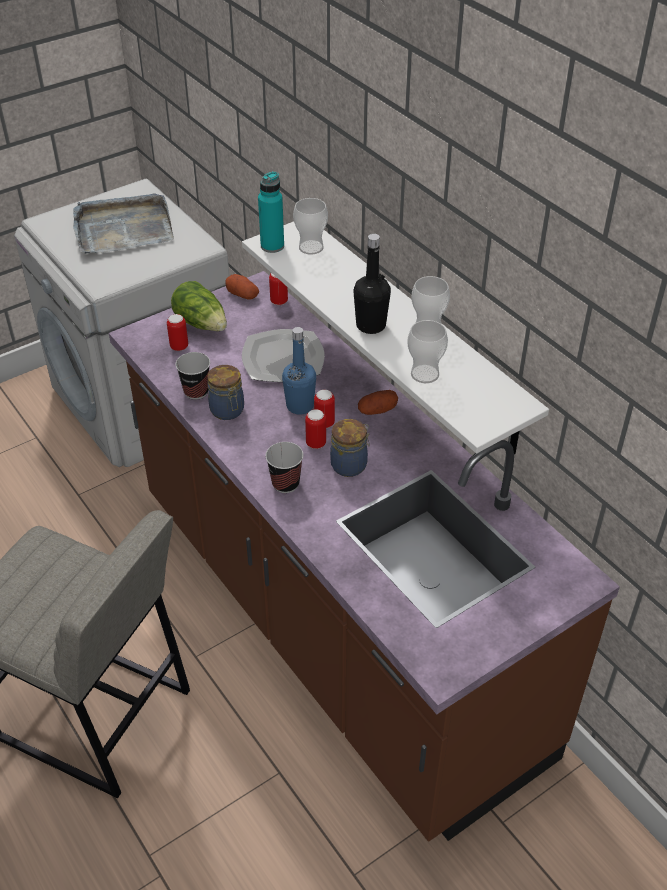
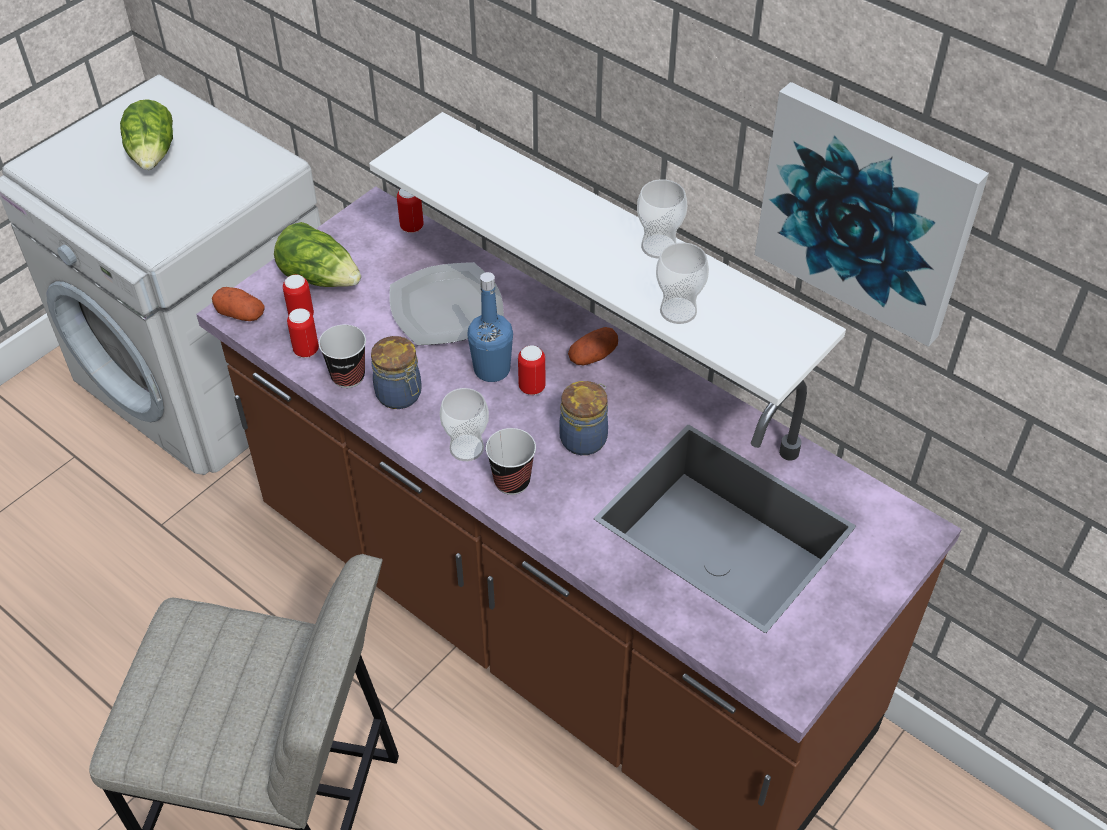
camera: 15 degrees left, 5 degrees up
grey tray [73,193,174,254] -> lettuce [120,99,173,170]
potato [226,274,259,300] -> potato moved to [212,287,265,321]
turquoise bottle [258,171,284,253] -> none
cup [293,198,328,255] -> cup moved to [440,388,489,461]
can [305,409,326,449] -> can moved to [287,308,319,358]
black bottle [353,233,391,334] -> none
none -> picture [755,82,989,347]

